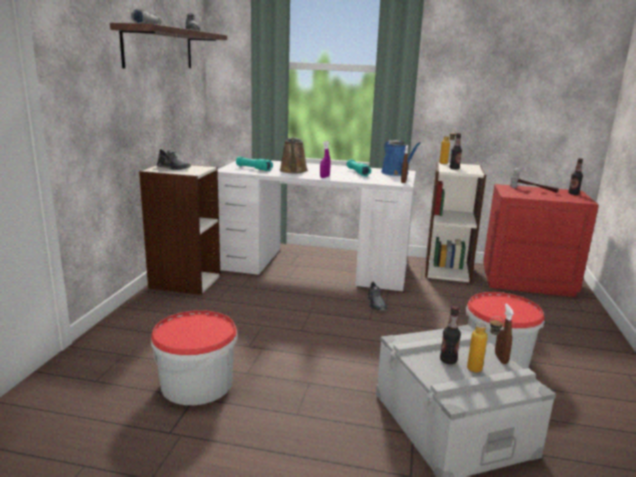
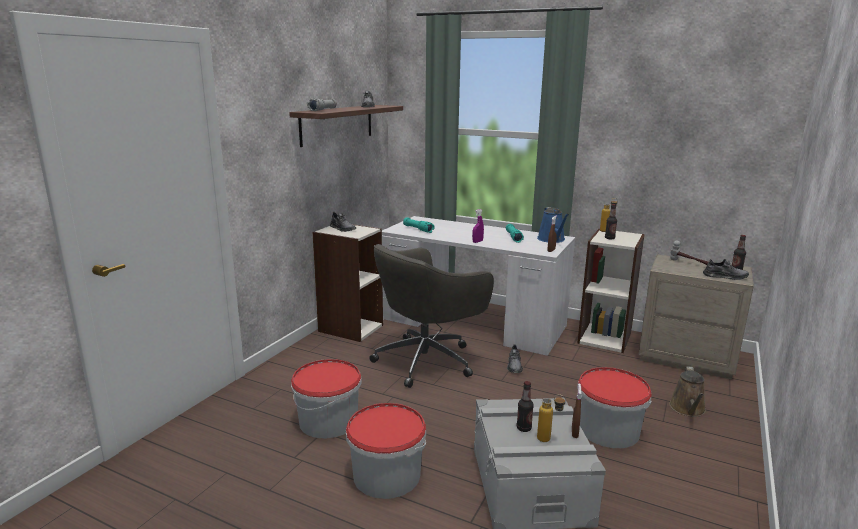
camera: 15 degrees right, 0 degrees up
brown watering can [279,137,308,174] -> brown watering can moved to [669,366,706,417]
red nightstand [483,184,599,297] -> beige nightstand [638,254,754,380]
none -> bucket [346,403,426,499]
none -> grey office chair [369,244,494,388]
none -> grey shoe [703,259,749,280]

